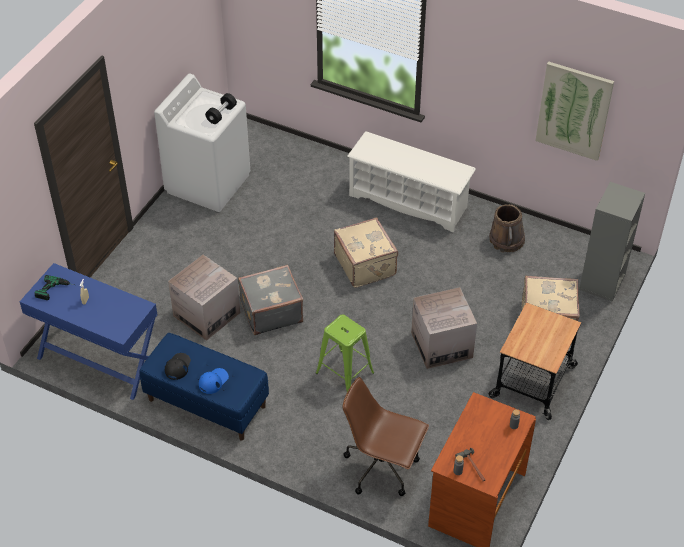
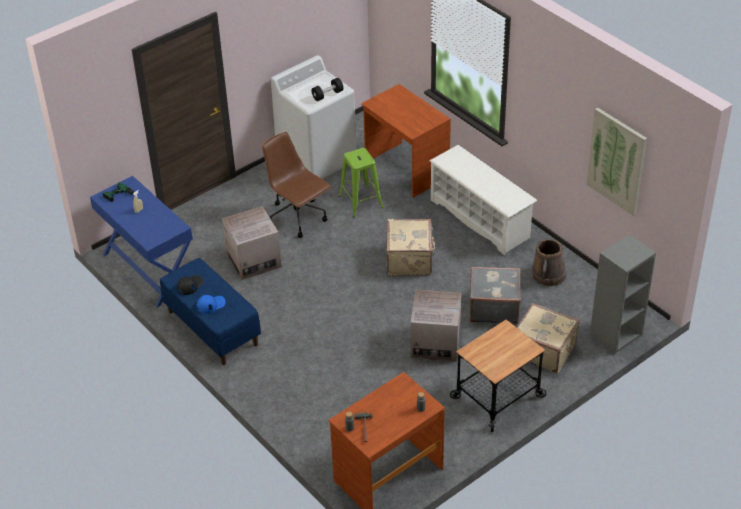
camera: 25 degrees right, 5 degrees down
grey suitcase [238,265,303,335] -> grey suitcase moved to [470,267,521,324]
green stool [316,314,374,392] -> green stool moved to [339,148,383,217]
brown office chair [343,377,429,496] -> brown office chair moved to [262,132,331,238]
none -> brown desk [361,84,451,198]

